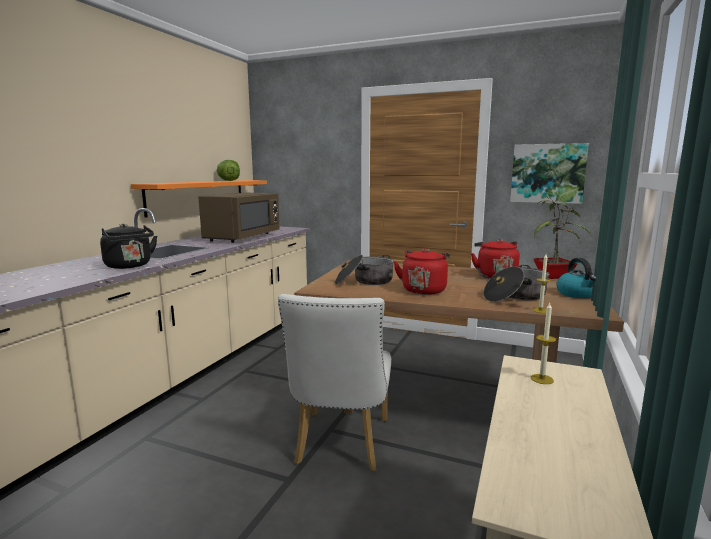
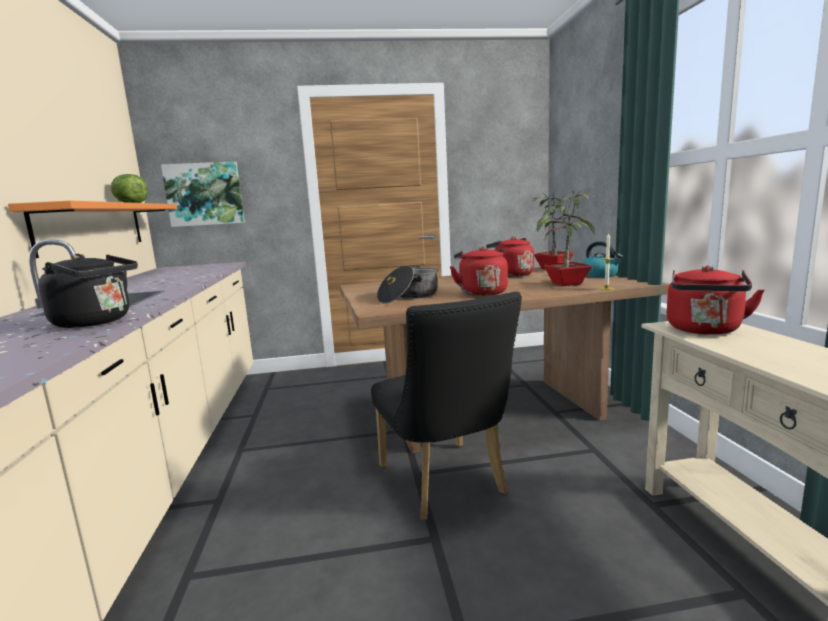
camera: 30 degrees left, 0 degrees up
brown microwave [199,193,279,243] -> none
white chair [278,294,391,471] -> black chair [371,292,522,520]
cooking pot [483,265,550,302] -> potted plant [535,189,597,286]
picture [510,143,589,204] -> picture moved to [161,161,245,227]
candle [531,303,556,384] -> red kettle [667,265,765,335]

